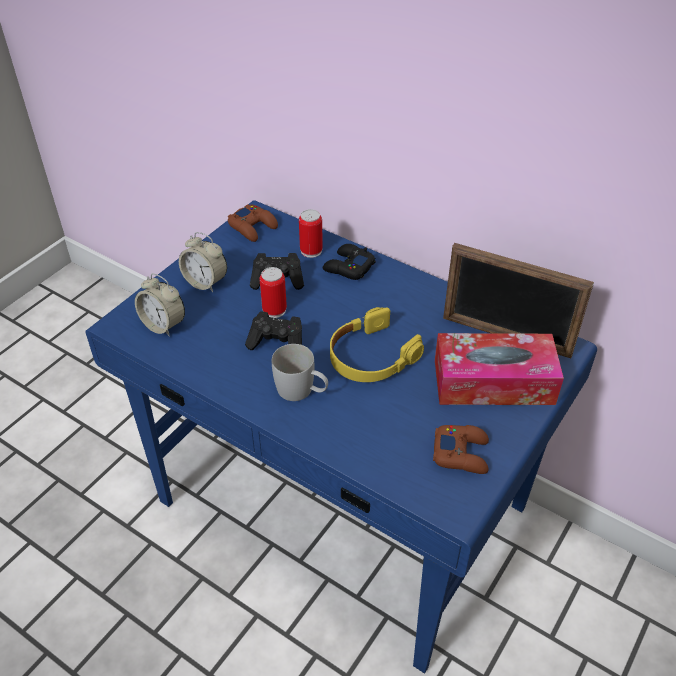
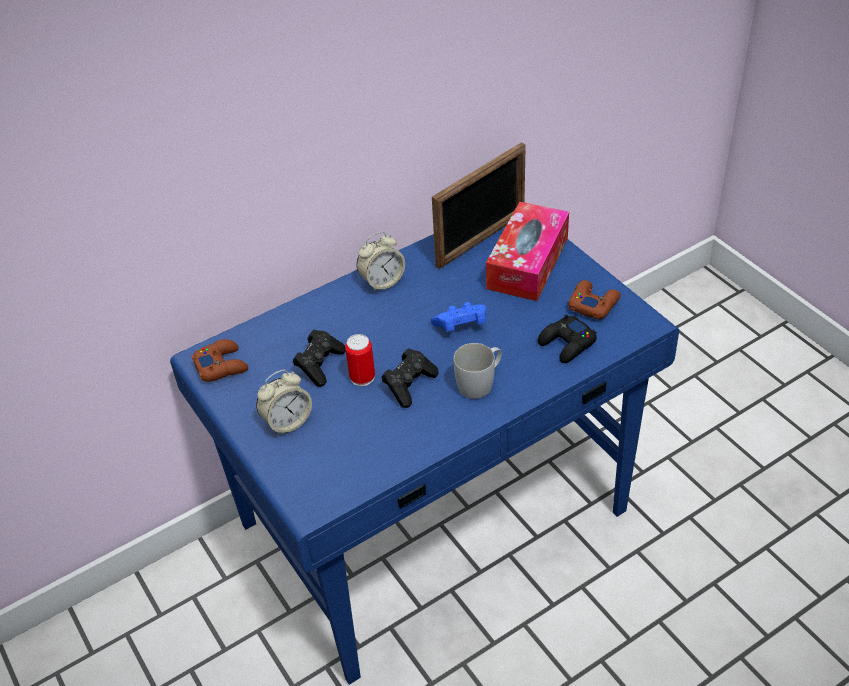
camera: 65 degrees left, 0 degrees up
alarm clock [135,273,185,337] -> alarm clock moved to [356,232,405,293]
can [299,209,323,258] -> none
black game controller [323,244,375,280] -> black game controller moved to [538,314,597,363]
yellow headphones [330,307,424,382] -> blue game controller [431,302,486,332]

